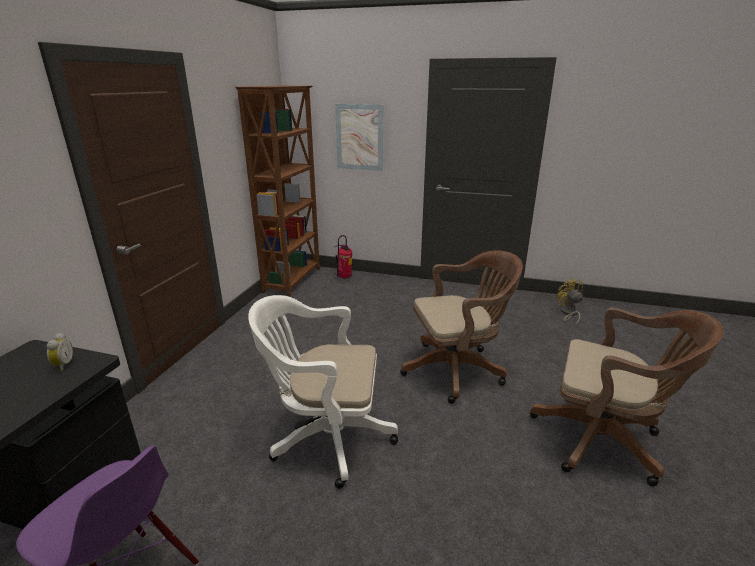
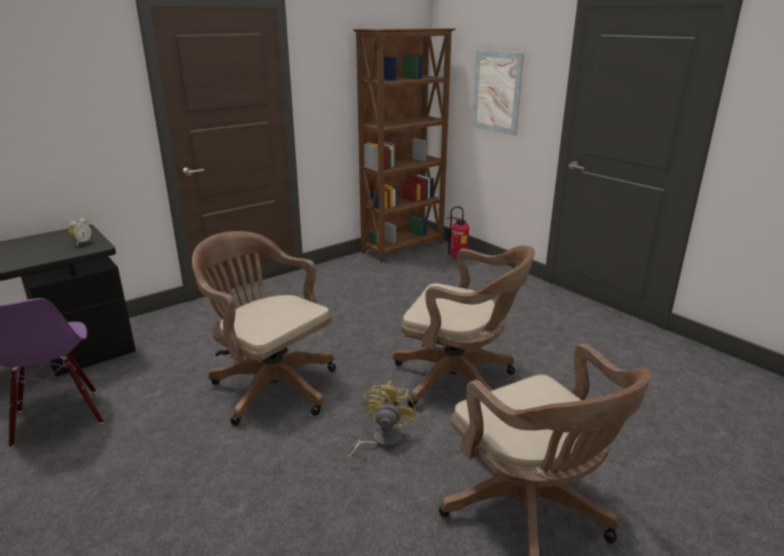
camera: 35 degrees right, 0 degrees up
white office chair [248,295,398,489] -> brown office chair [192,231,336,425]
yellow fan [556,278,583,327] -> yellow fan moved to [345,381,416,464]

